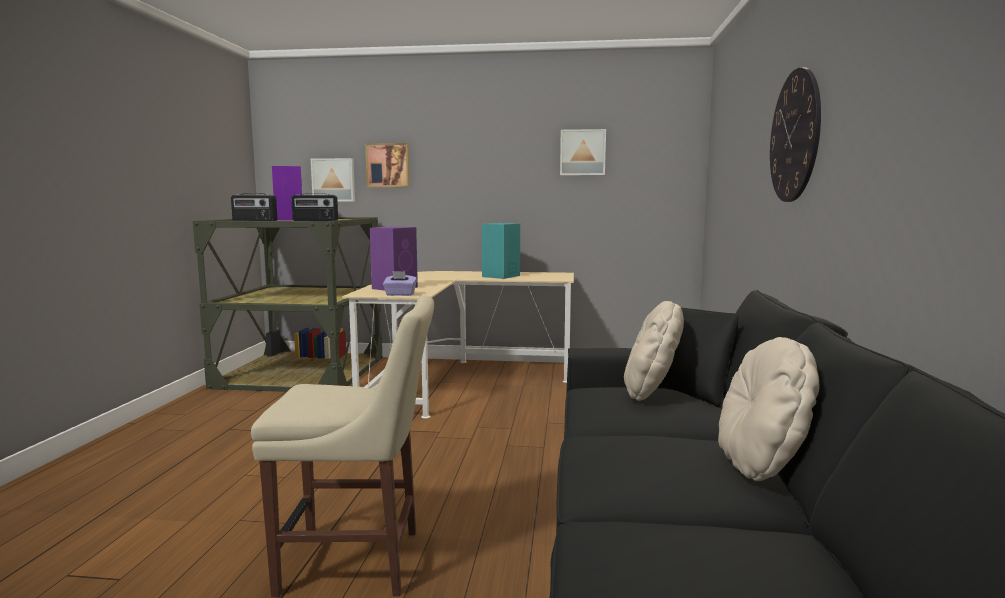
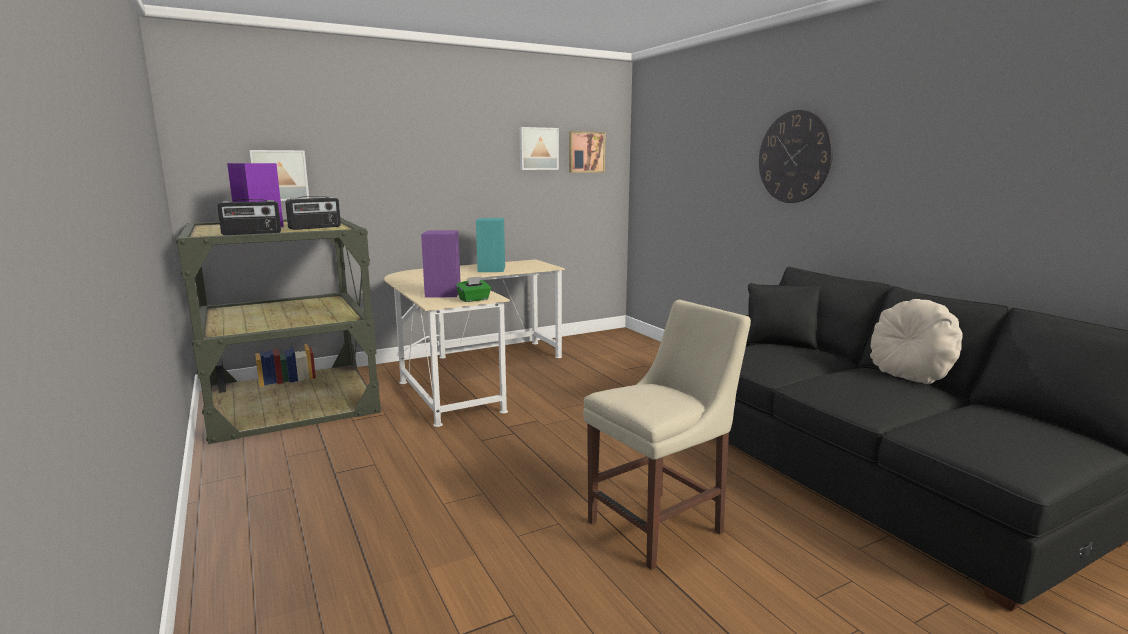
camera: 35 degrees left, 5 degrees up
picture [365,143,410,187] -> picture moved to [569,131,605,173]
purple tissue box [383,271,417,296] -> green tissue box [456,276,491,302]
beige pillow [624,301,684,401] -> none

